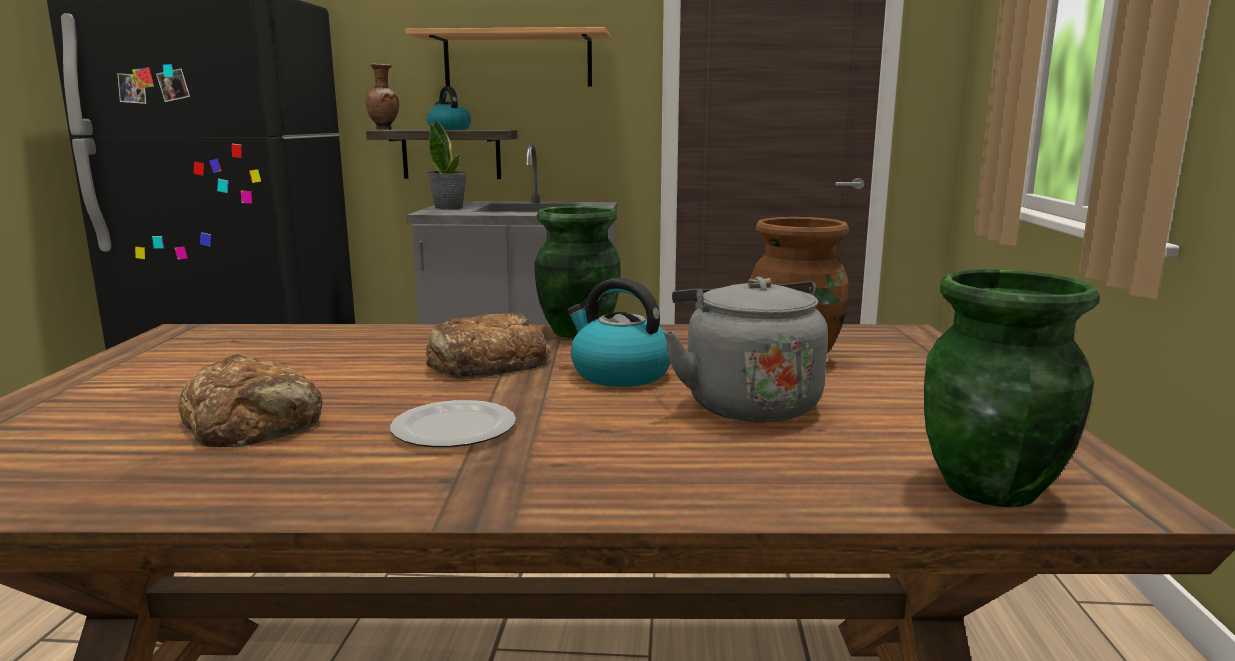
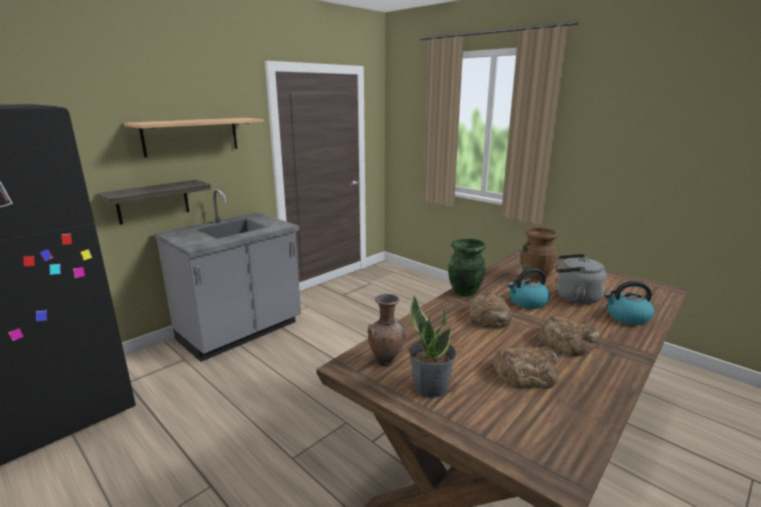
camera: 50 degrees left, 5 degrees up
brown vase [365,63,399,130] -> brown vase moved to [368,294,406,366]
plate [390,400,516,447] -> bread [539,316,599,356]
kettle [427,86,471,130] -> kettle moved to [604,281,654,325]
potted plant [427,119,467,210] -> potted plant moved to [409,296,457,398]
green vase [924,269,1100,507] -> none

